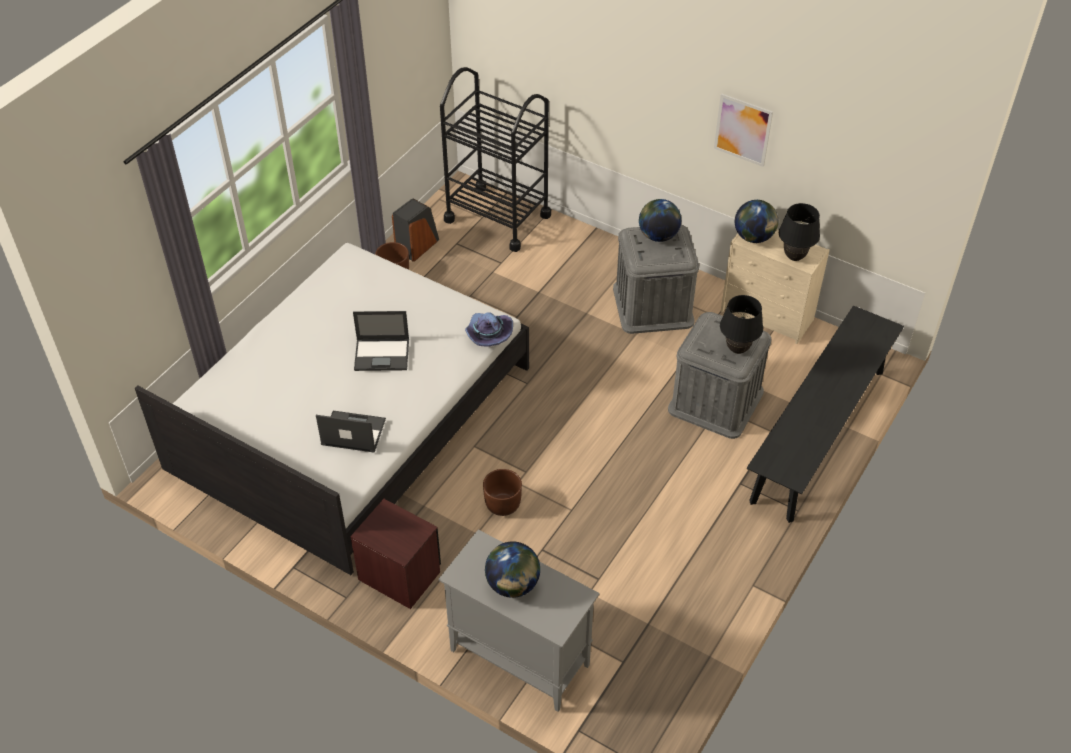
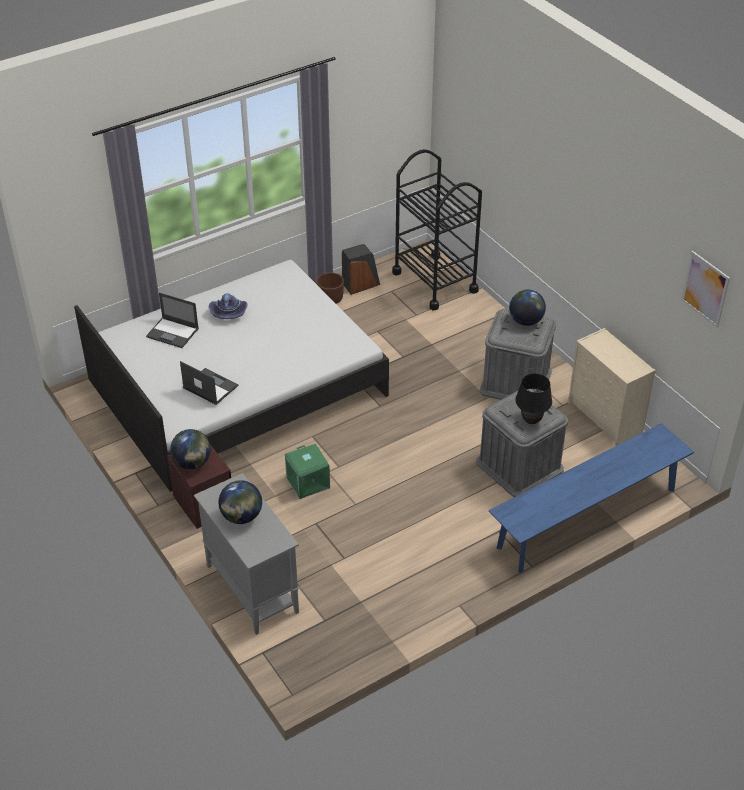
camera: 25 degrees right, 5 degrees down
laptop [353,311,409,371] -> laptop moved to [146,293,199,348]
purple hat [465,312,513,347] -> purple hat moved to [209,293,247,319]
brown planter [483,469,522,516] -> green storage box [285,444,330,499]
picture [714,93,773,167] -> picture moved to [681,251,730,328]
globe [735,200,778,243] -> globe moved to [170,429,211,469]
black bench [747,306,904,523] -> blue bench [489,423,694,573]
black table lamp [779,203,820,261] -> none

